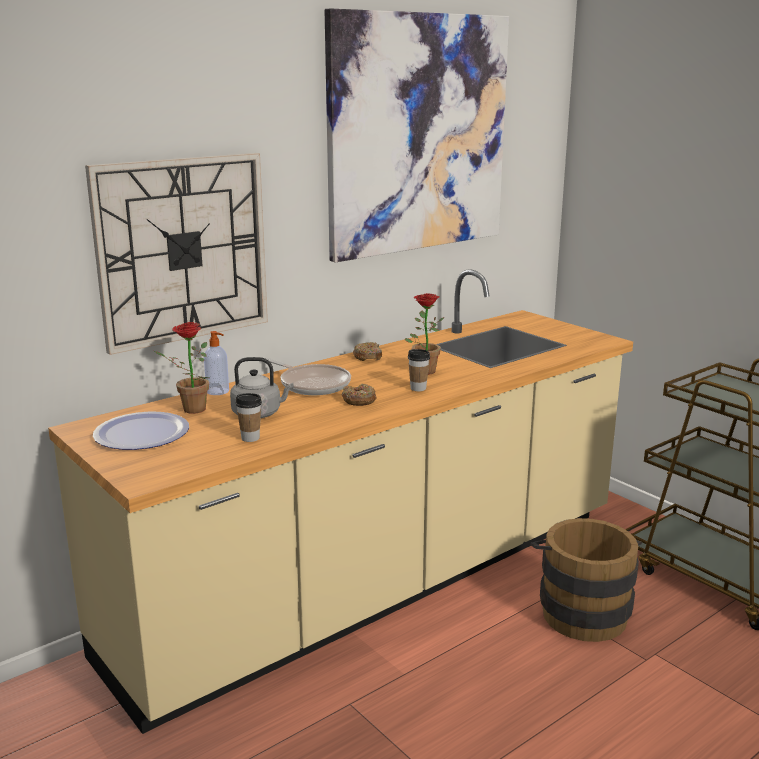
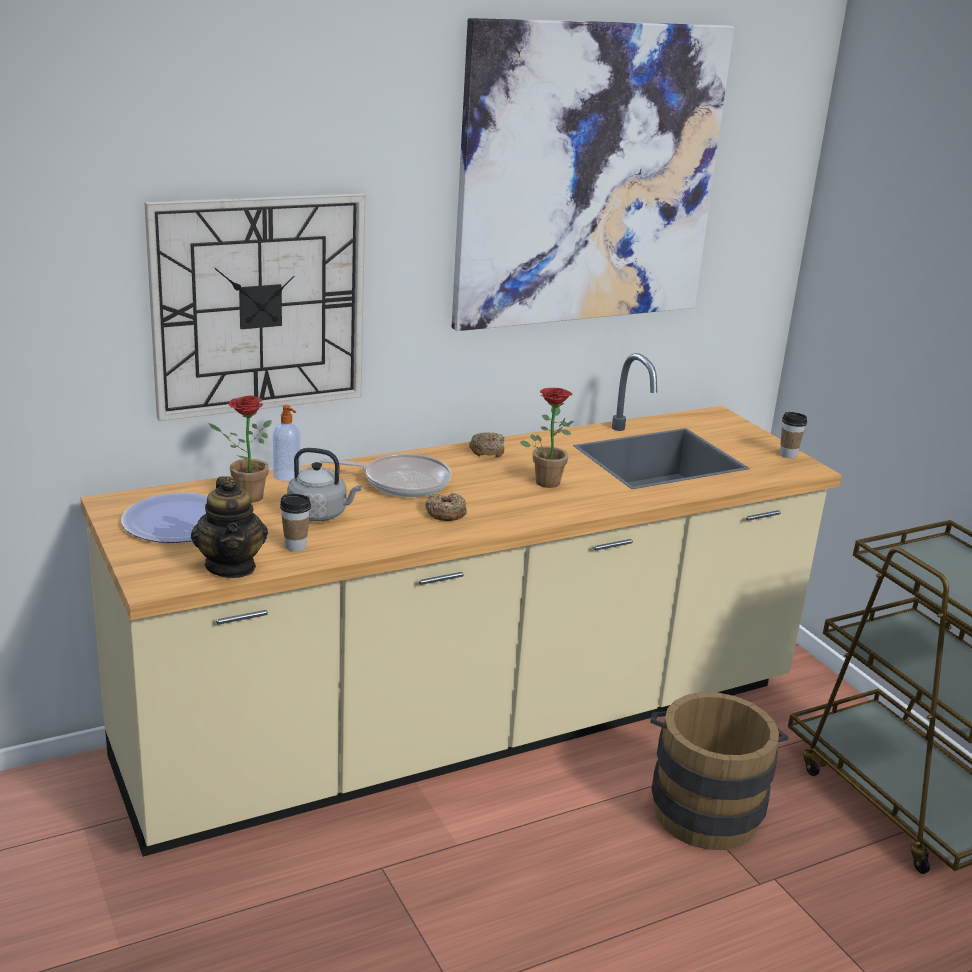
camera: 10 degrees right, 5 degrees up
frying pan [267,358,351,395] -> frying pan turned 45 degrees counterclockwise [320,454,452,497]
cup [408,349,430,391] -> cup moved to [780,412,807,458]
none -> teapot [191,476,268,578]

